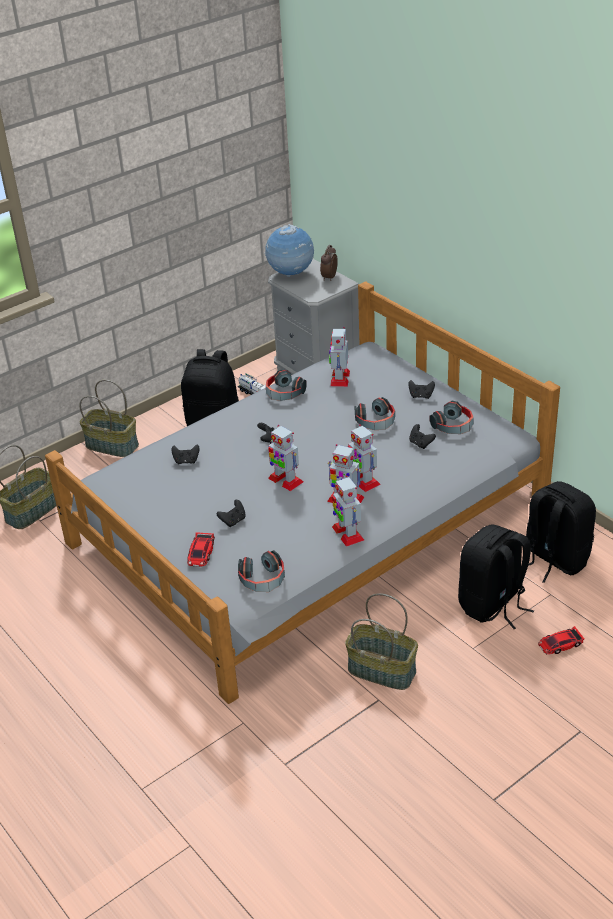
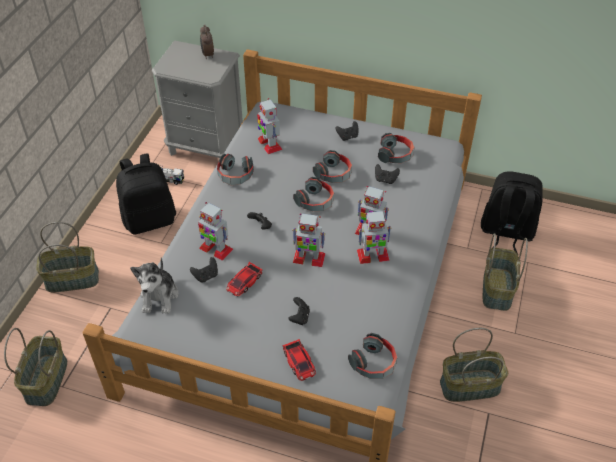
camera: 35 degrees left, 10 degrees up
globe [264,224,314,277] -> none
toy robot [332,475,364,547] -> toy robot moved to [198,202,233,261]
black backpack [458,524,534,629] -> basket [483,233,528,311]
toy car [538,626,584,655] -> toy car moved to [226,262,263,296]
none -> plush toy [130,258,178,314]
none -> headphones [293,177,334,211]

